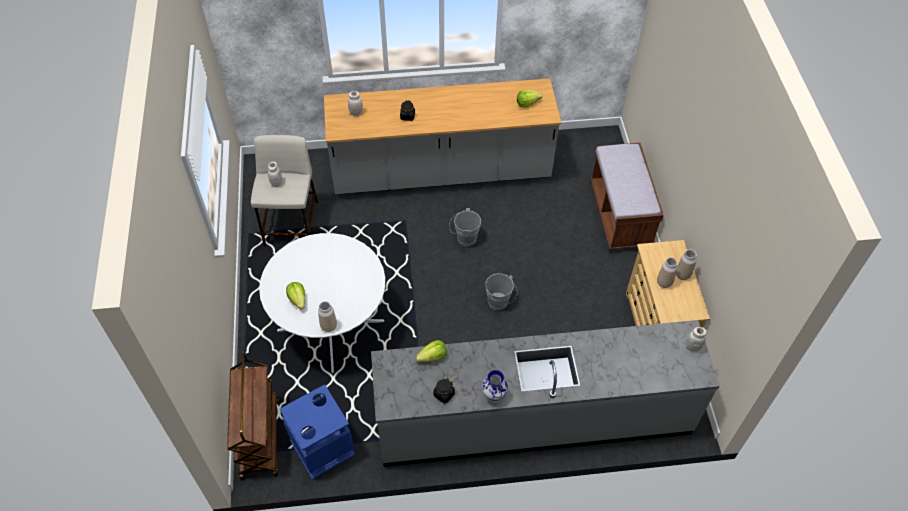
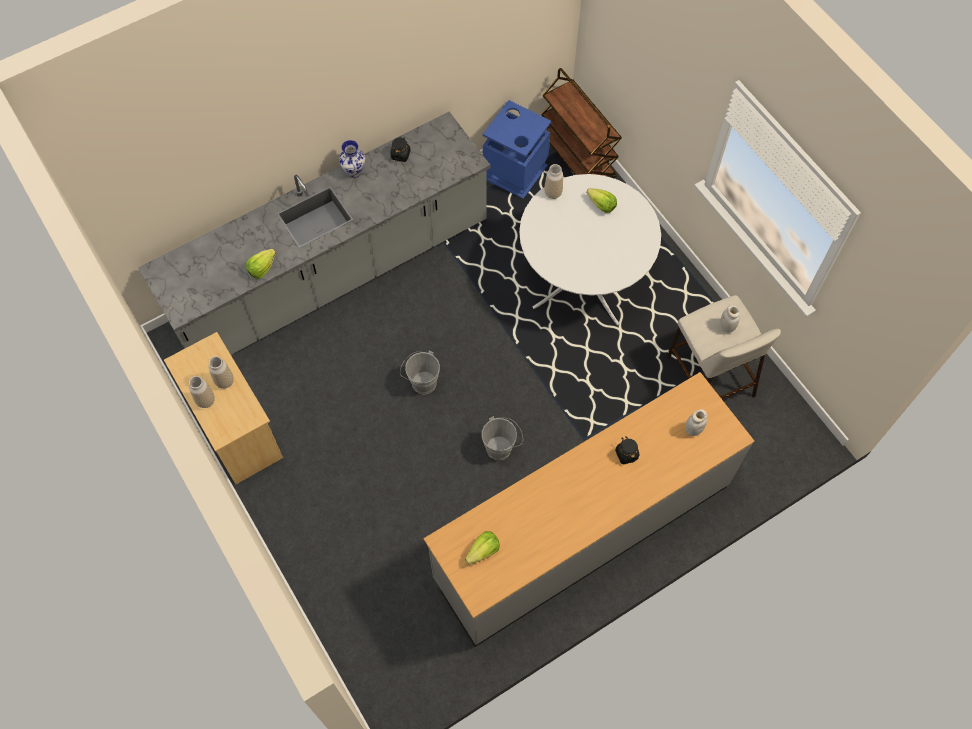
camera: 155 degrees right, 10 degrees up
lettuce [416,340,447,362] -> lettuce moved to [246,249,276,279]
brown bench [590,143,664,250] -> none
white jar [686,327,707,352] -> none

